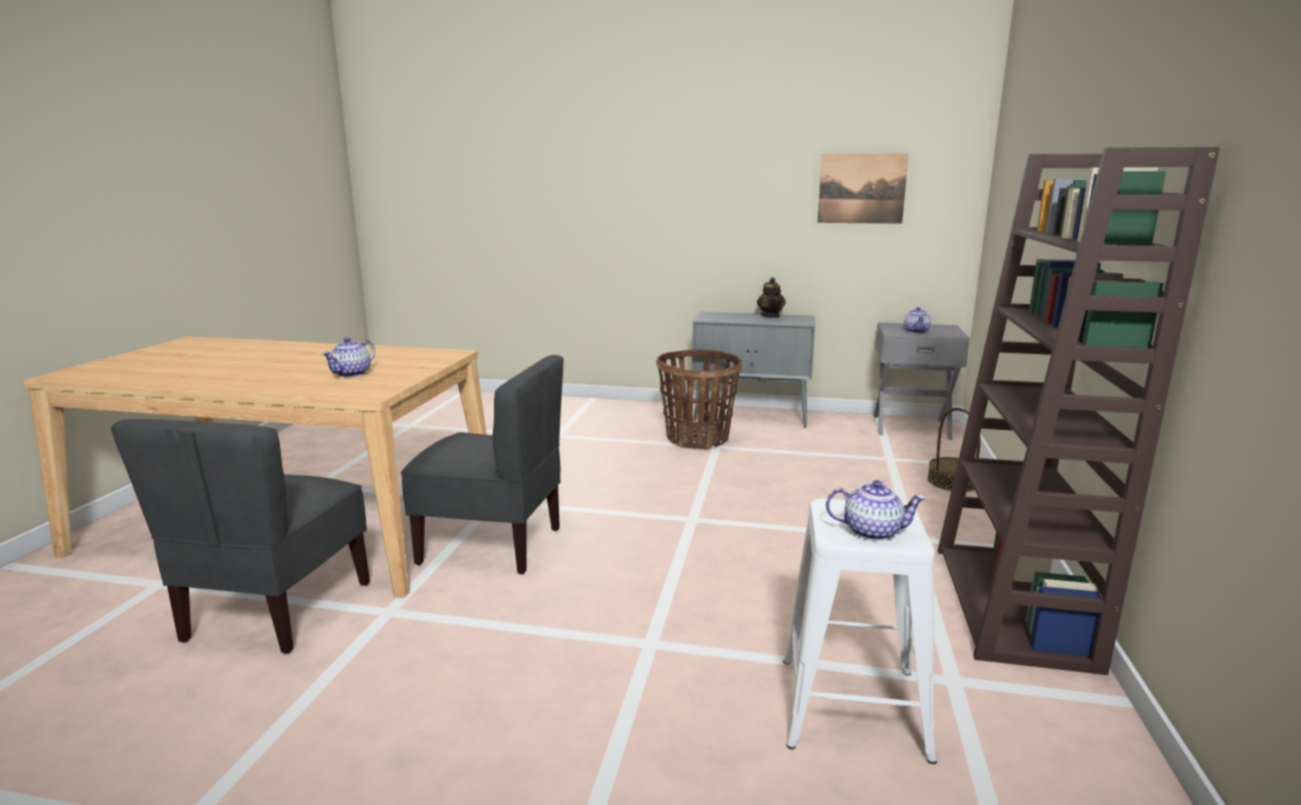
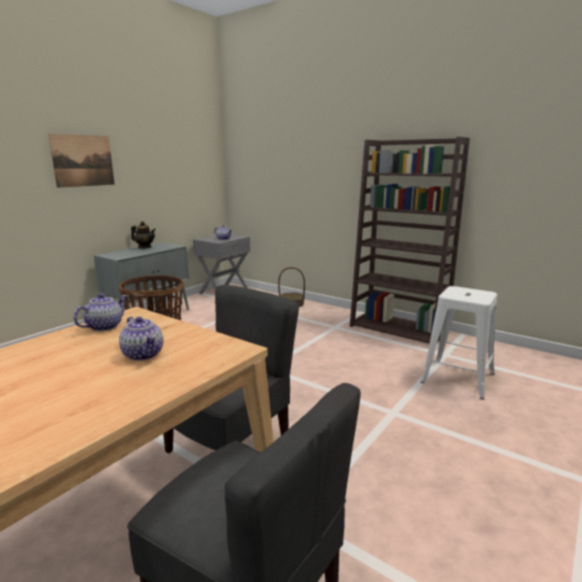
camera: 65 degrees left, 0 degrees up
picture [818,154,909,224] -> picture moved to [48,134,115,188]
teapot [826,480,926,541] -> teapot moved to [73,294,127,331]

